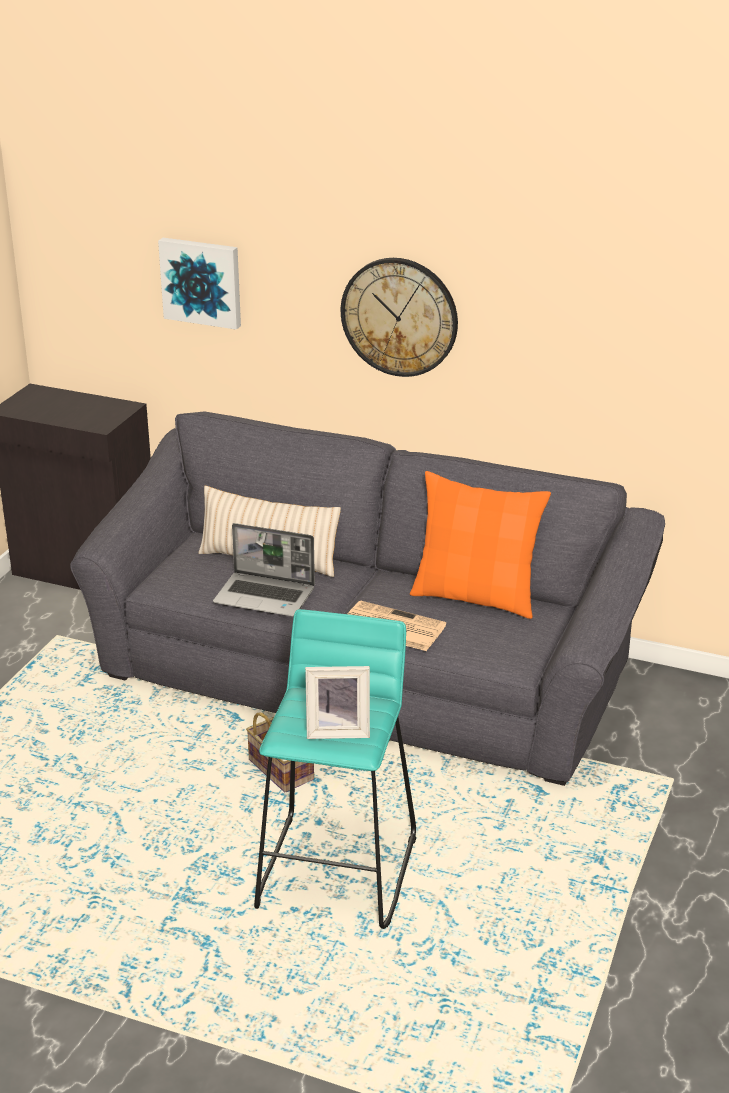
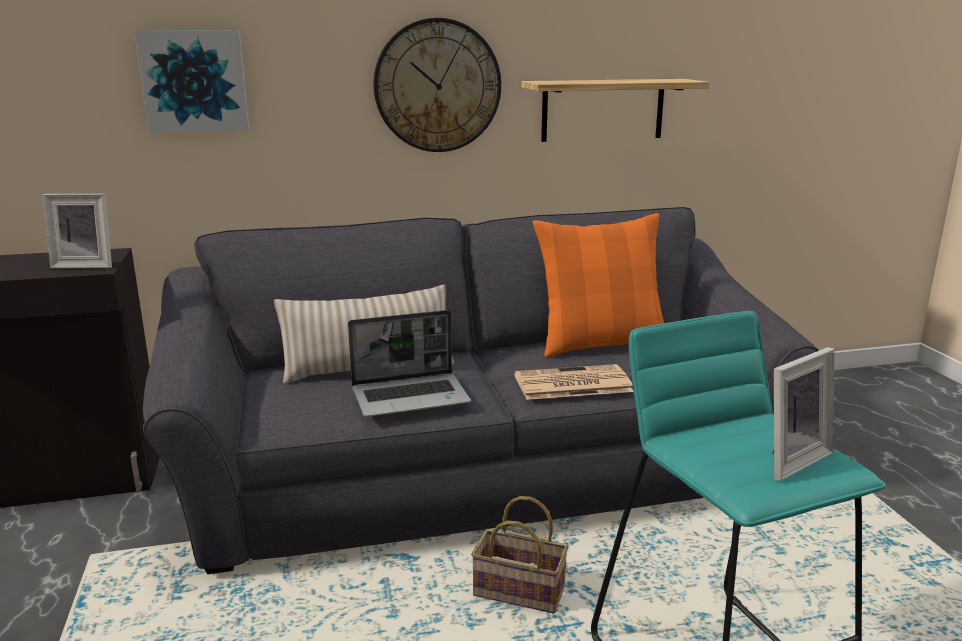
camera: 35 degrees left, 10 degrees down
none -> picture frame [42,194,112,268]
none -> shelf [521,79,710,142]

